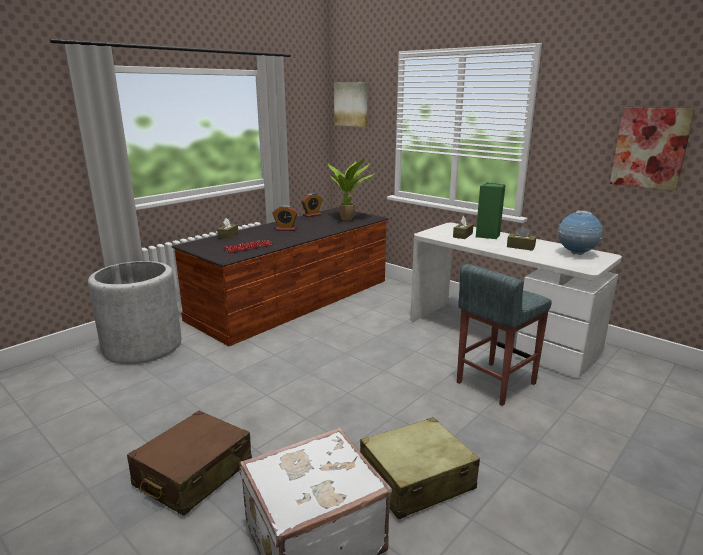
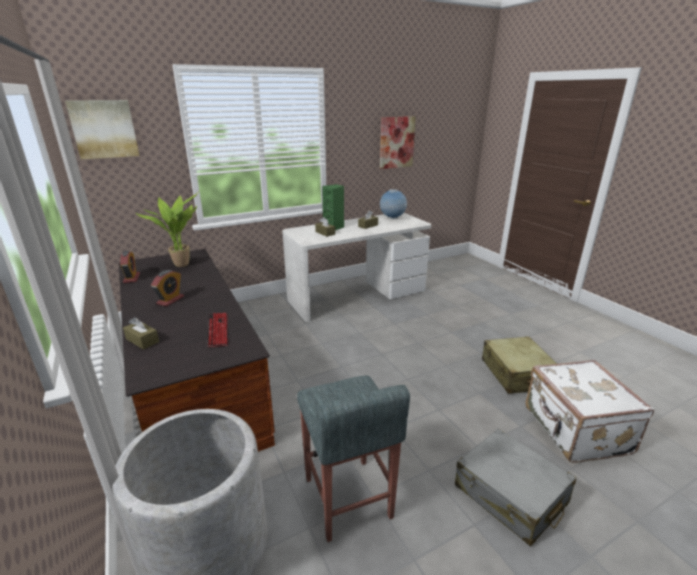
camera: 70 degrees left, 5 degrees up
brown suitcase [127,410,252,516] -> grey suitcase [455,429,576,546]
grey stool [457,264,552,406] -> grey stool moved to [297,375,410,542]

